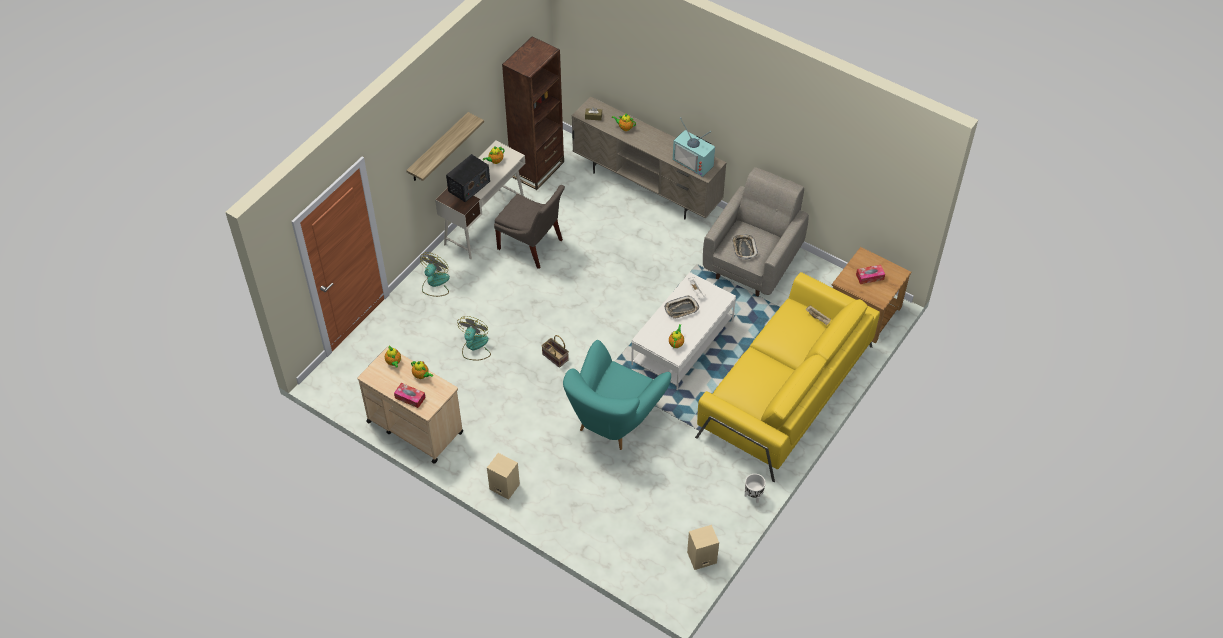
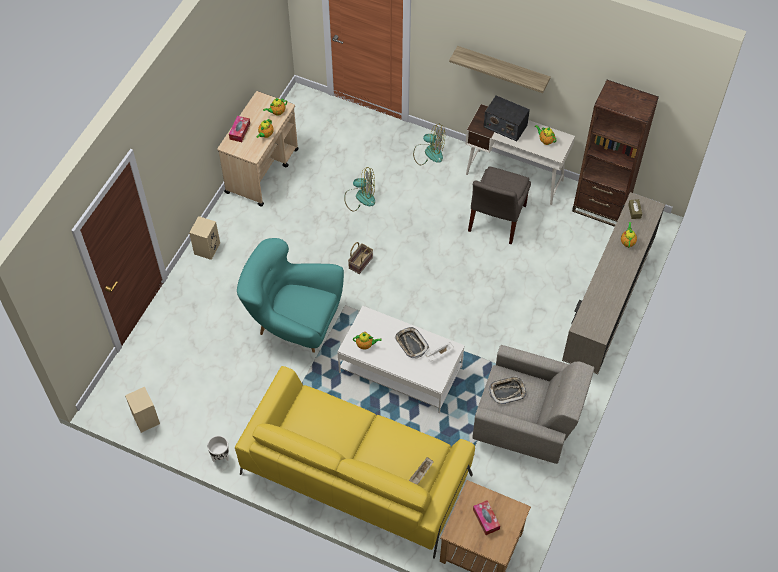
camera: 80 degrees right, 5 degrees up
television [673,117,715,177] -> none

